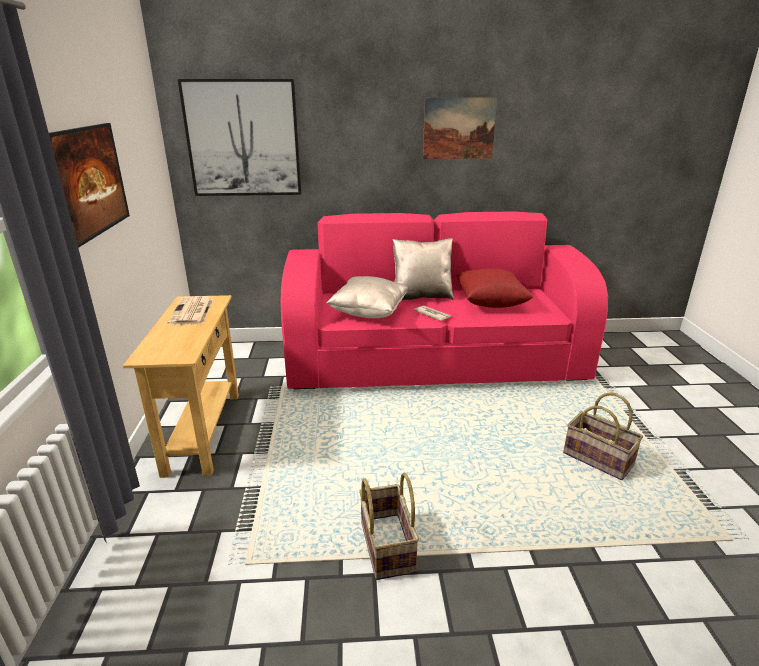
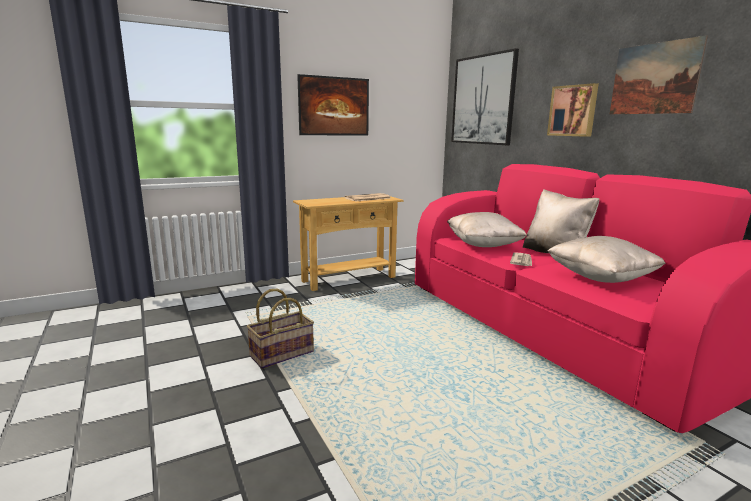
camera: 65 degrees right, 10 degrees down
red pillow [457,269,533,308] -> beige pillow [546,236,665,283]
basket [563,393,643,480] -> none
none -> picture [547,83,599,137]

